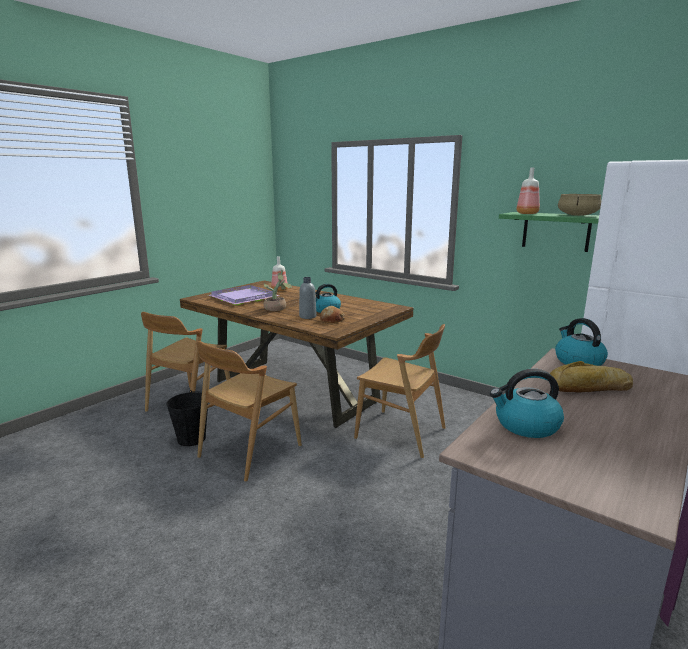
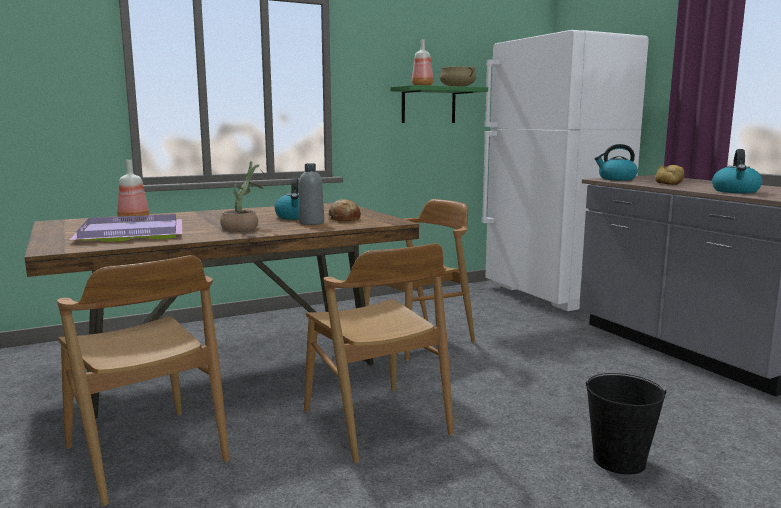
camera: 65 degrees left, 5 degrees down
black bucket [167,390,208,446] -> black bucket moved to [585,373,667,475]

